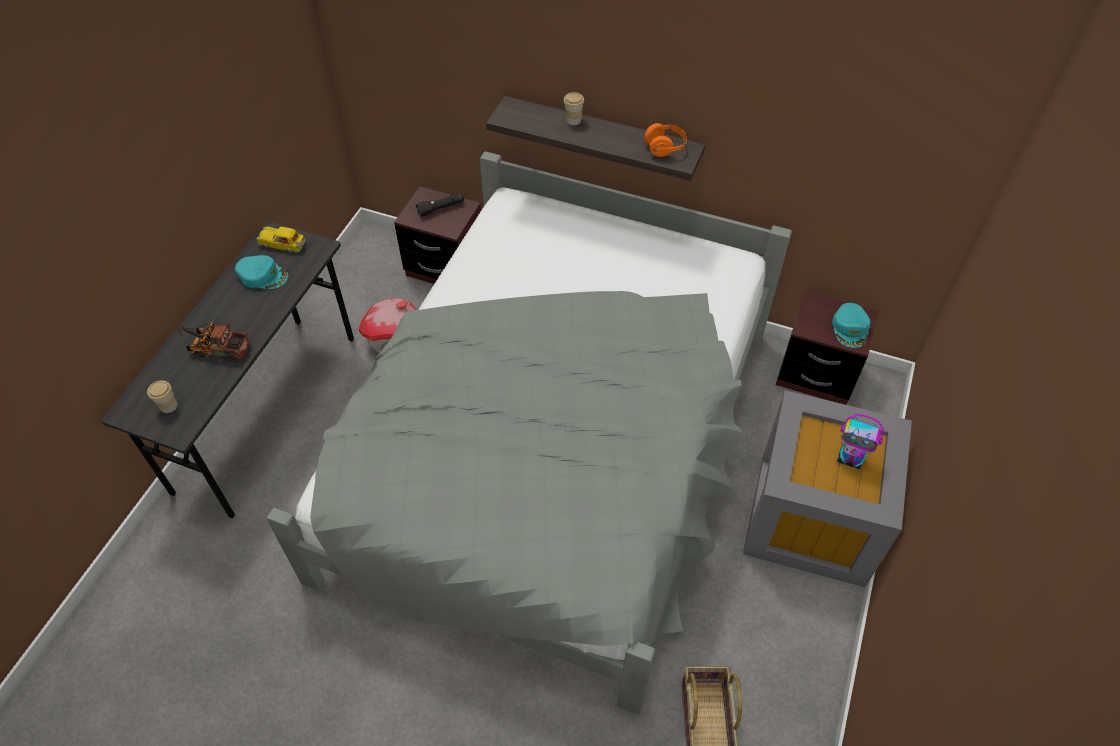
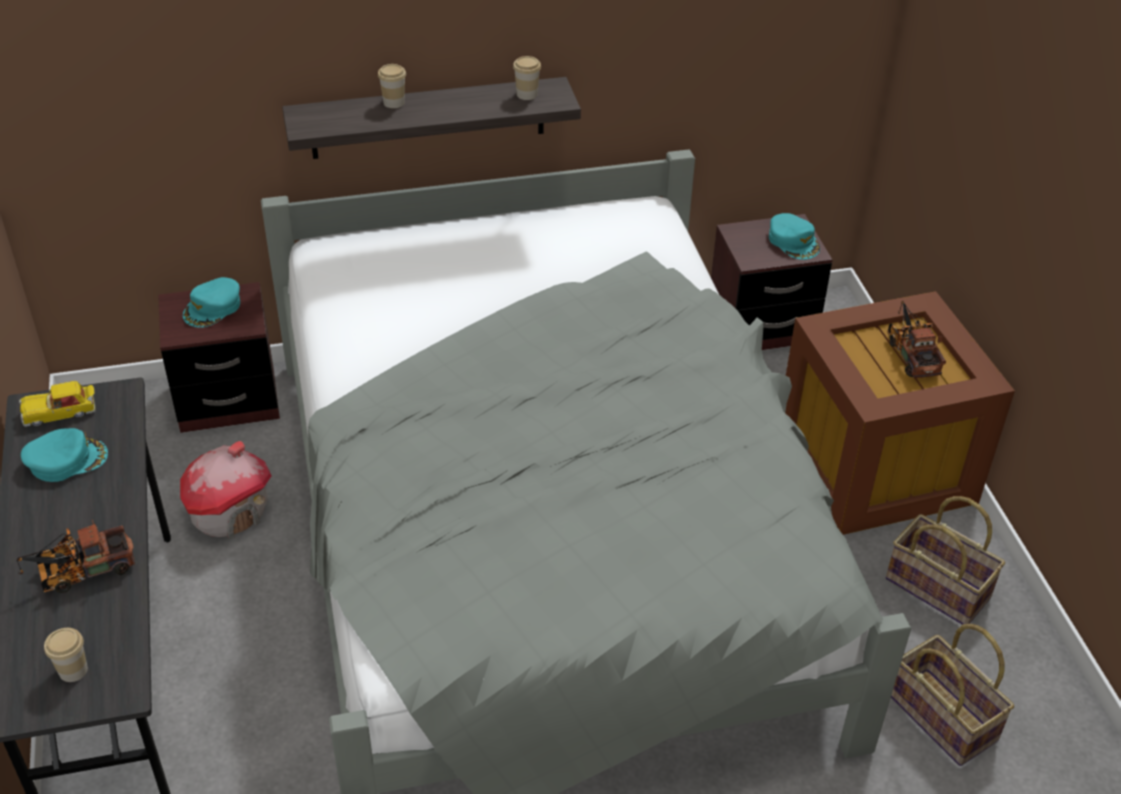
camera: 35 degrees left, 10 degrees down
black flashlight [416,194,464,217] -> turquoise cap [183,277,240,328]
orange headphones [644,123,687,157] -> cup [513,56,541,100]
grey storage box [743,390,912,587] -> brown storage box [785,291,1015,535]
toy robot [837,414,884,469] -> toy truck [887,300,946,378]
none -> basket [886,496,1005,624]

